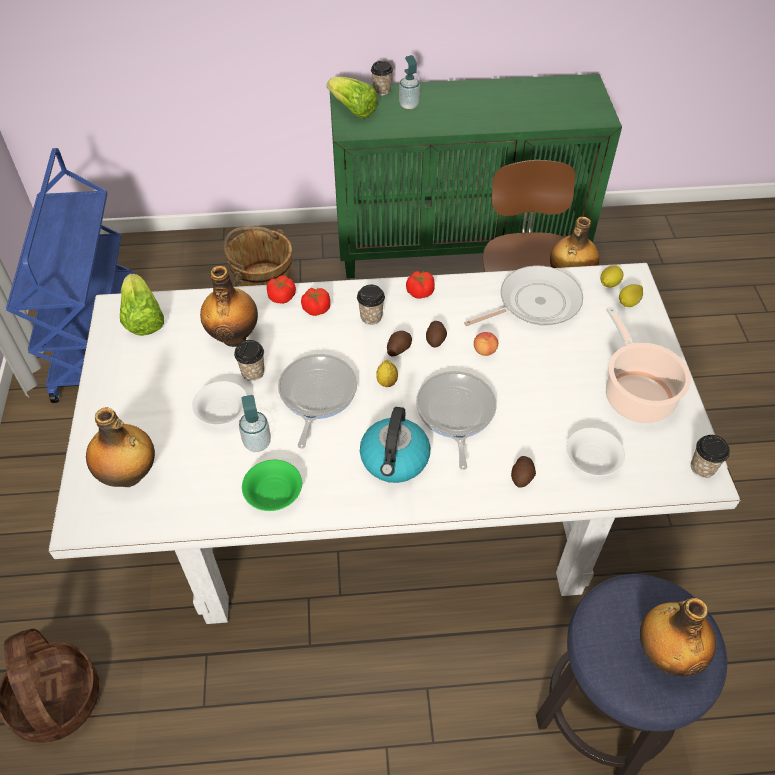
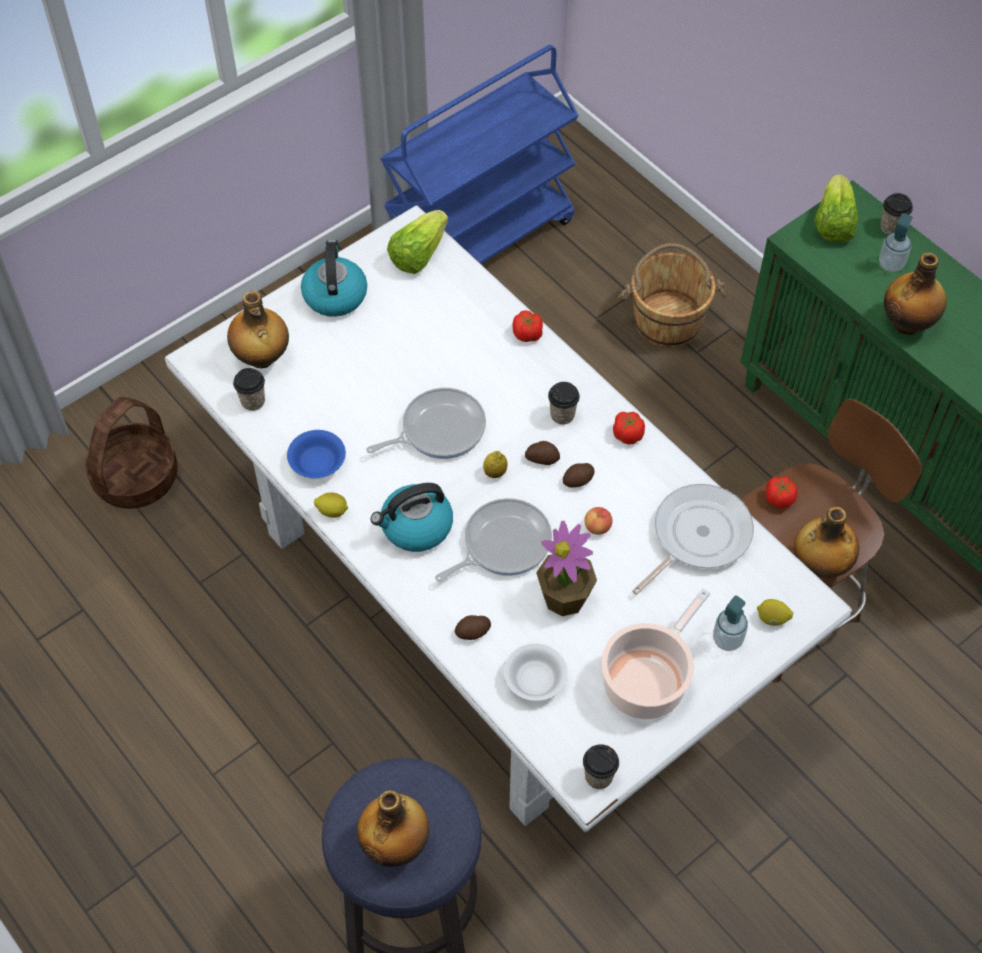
camera: 55 degrees right, 5 degrees up
white bowl [192,381,247,426] -> none
bottle [200,266,258,347] -> bottle moved to [884,253,947,335]
cup [234,340,264,381] -> cup moved to [233,368,265,411]
soap dispenser [239,395,271,452] -> soap dispenser moved to [713,595,748,651]
green bowl [242,460,302,511] -> blue bowl [287,430,346,478]
tomato [301,288,330,316] -> tomato moved to [766,477,797,509]
frying pan [464,266,583,326] -> frying pan turned 75 degrees counterclockwise [632,484,754,595]
lemon [600,265,623,288] -> lemon moved to [314,493,348,518]
none -> kettle [301,239,367,317]
none -> potted plant [536,521,597,616]

